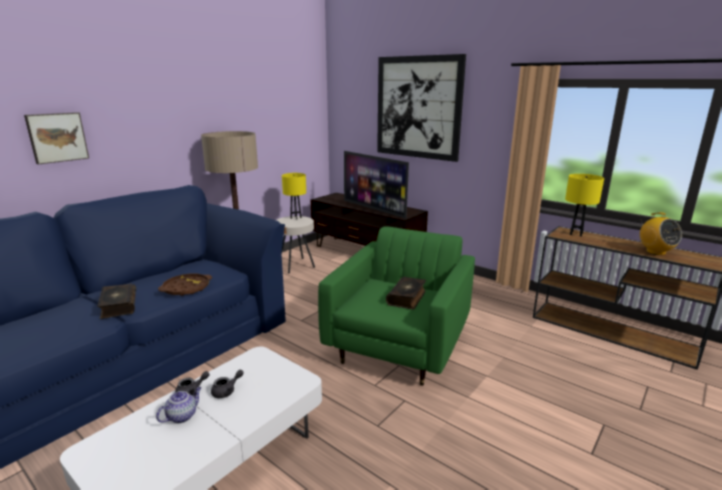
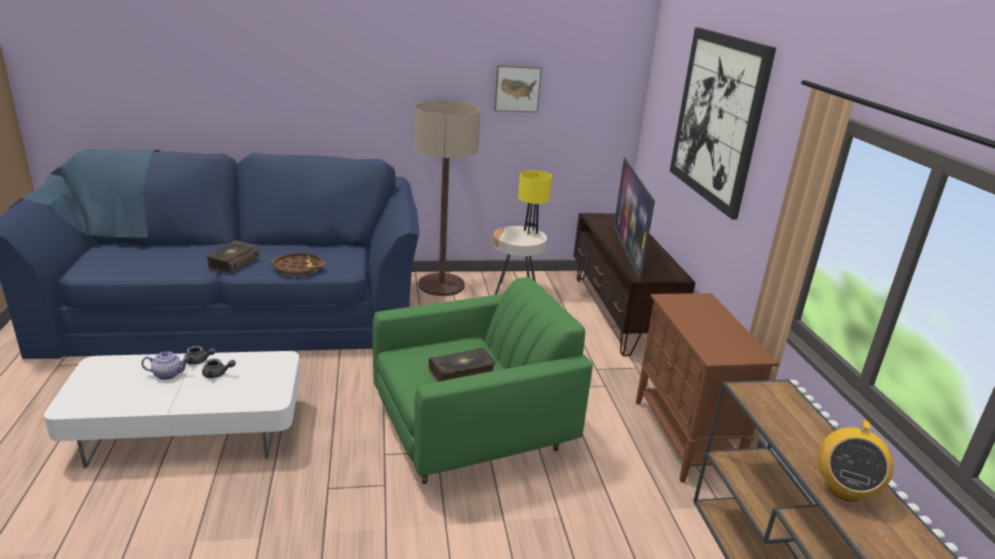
camera: 40 degrees right, 5 degrees up
picture [24,112,89,165] -> picture moved to [494,65,542,112]
yellow table lamp [565,174,604,237] -> none
none -> brown cabinet [636,293,779,483]

